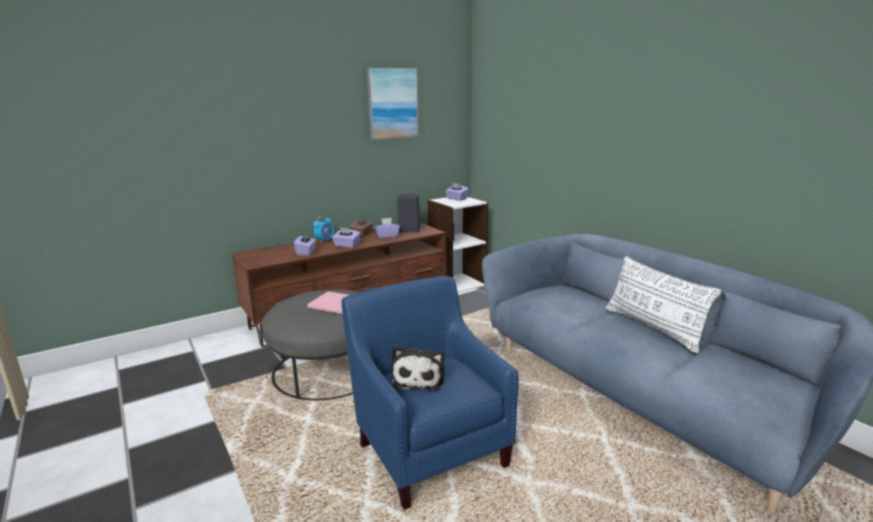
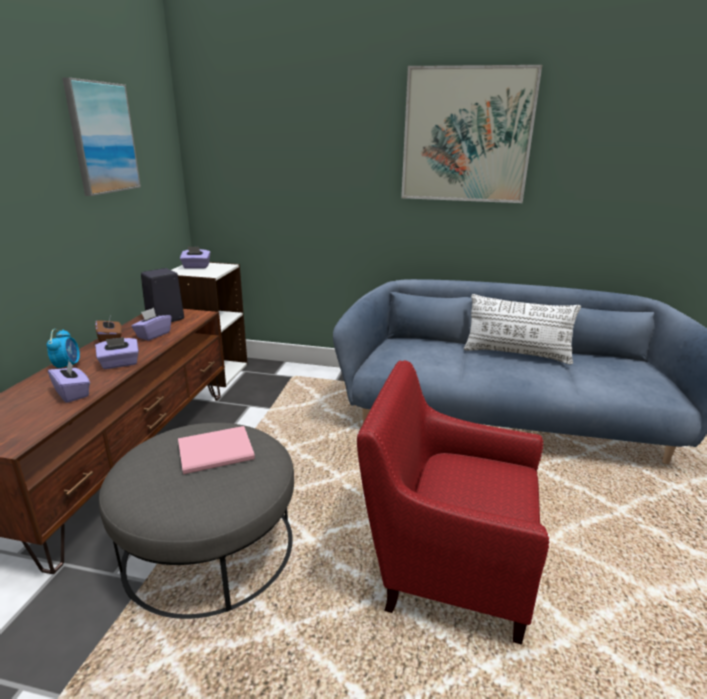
camera: 45 degrees left, 5 degrees up
blue armchair [341,276,519,510] -> red armchair [357,360,549,645]
plush toy [391,345,445,391] -> none
none -> picture [401,65,542,203]

